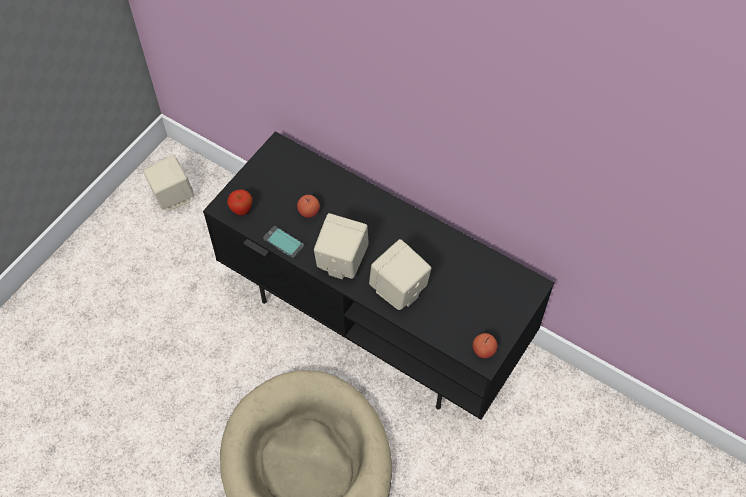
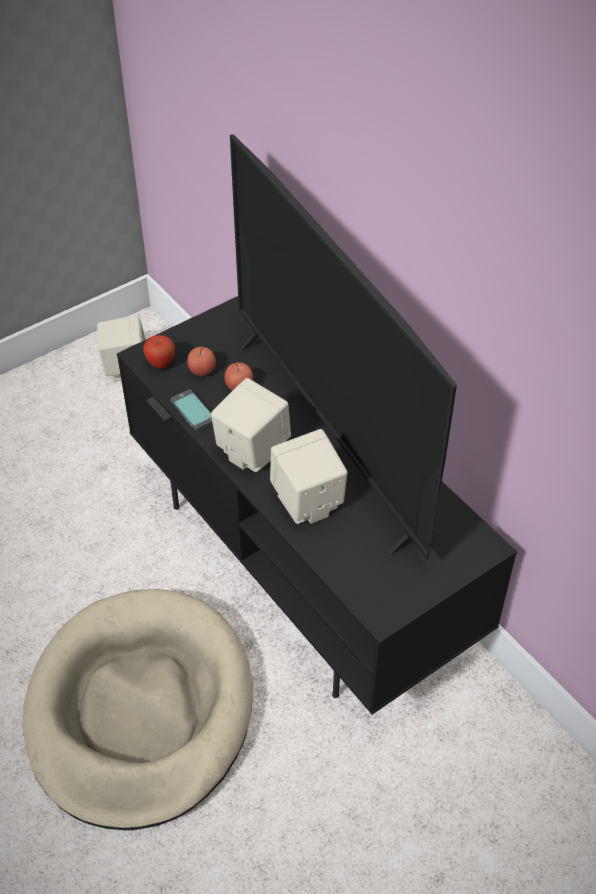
camera: 20 degrees right, 10 degrees down
apple [472,333,498,358] -> apple moved to [187,347,216,376]
none -> television [230,134,457,560]

